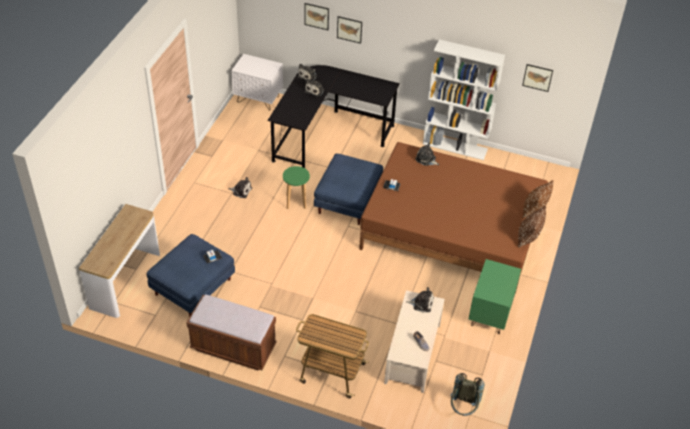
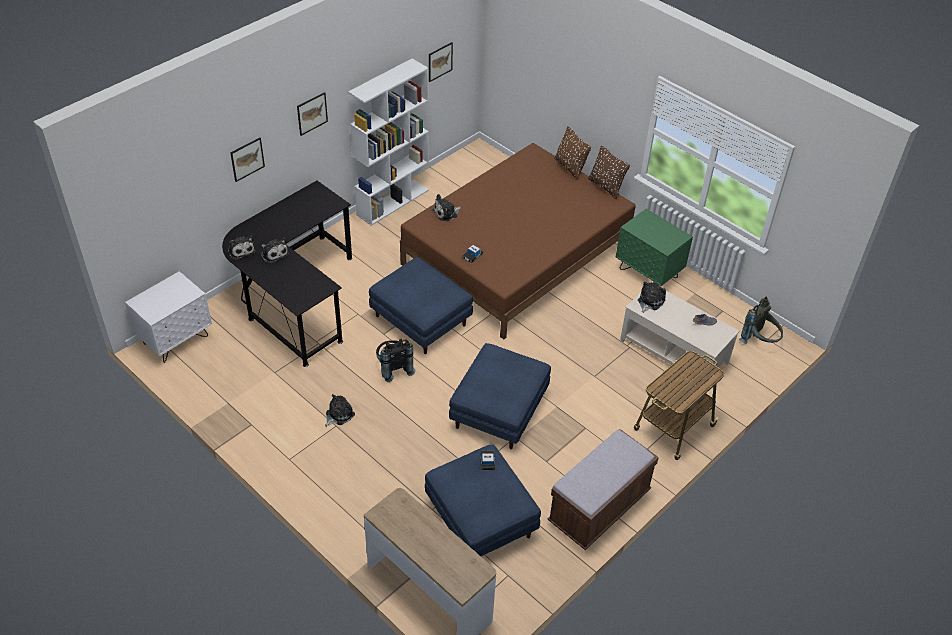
camera: 65 degrees left, 0 degrees up
green stool [283,166,310,209] -> black backpack [376,339,415,382]
picture [304,3,329,30] -> picture moved to [297,92,328,136]
none -> blue ottoman [449,343,551,449]

